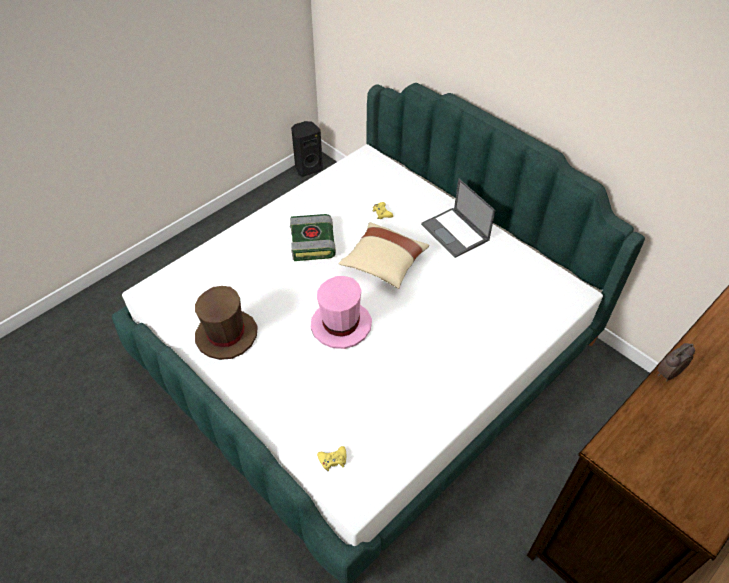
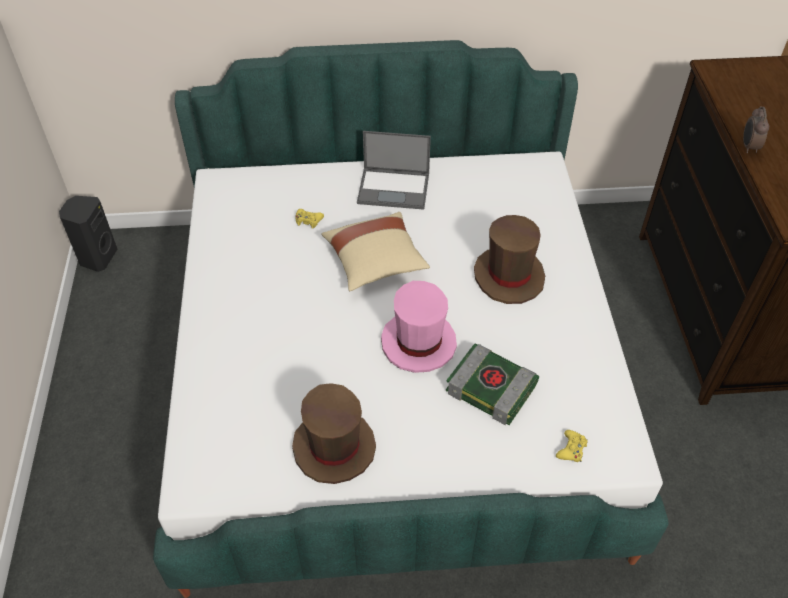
camera: 50 degrees left, 0 degrees up
book [290,214,336,261] -> book moved to [446,344,539,425]
none -> brown hat [474,215,545,304]

